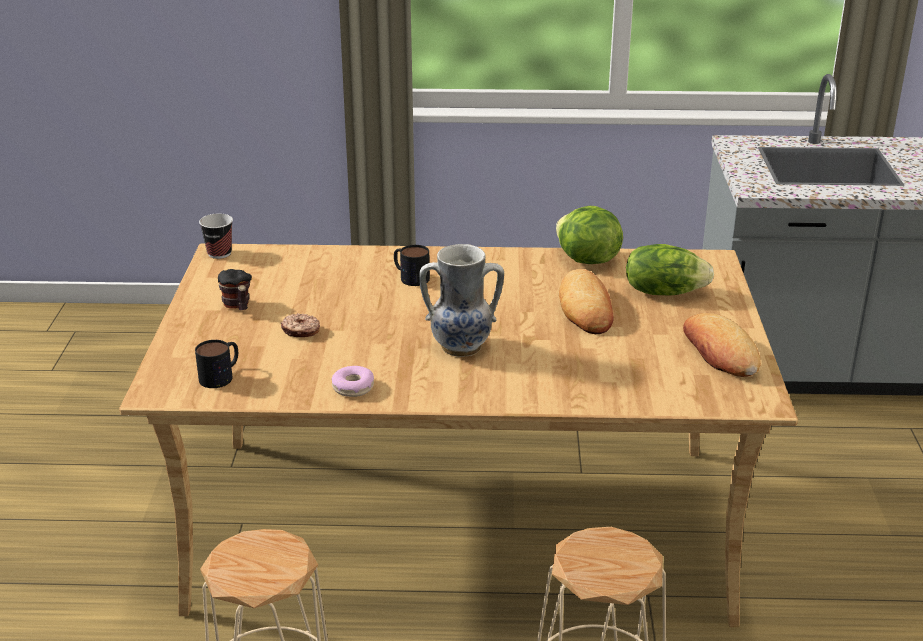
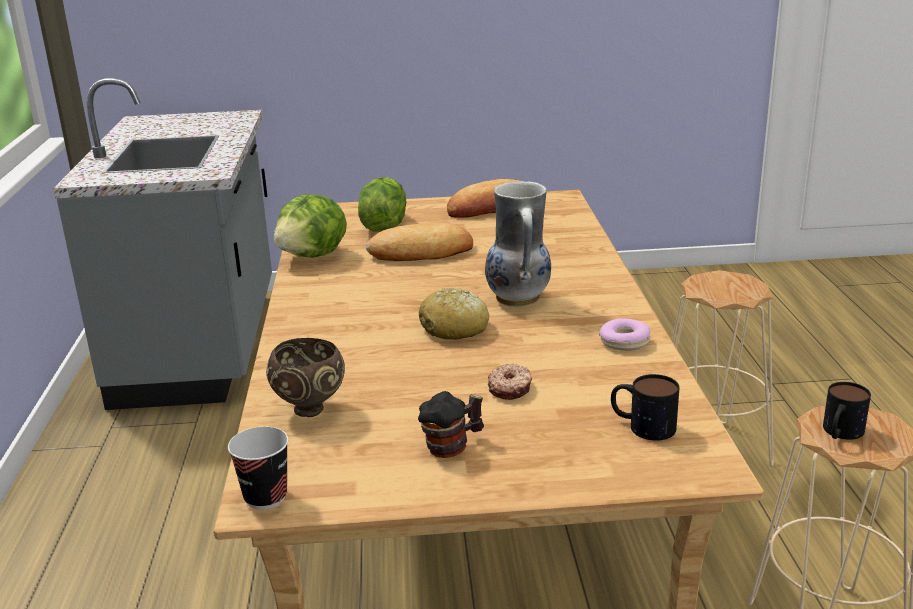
camera: 95 degrees left, 5 degrees down
mug [394,245,430,286] -> mug moved to [823,382,871,440]
none -> brown bowl [266,338,345,417]
none -> bread [418,288,489,340]

